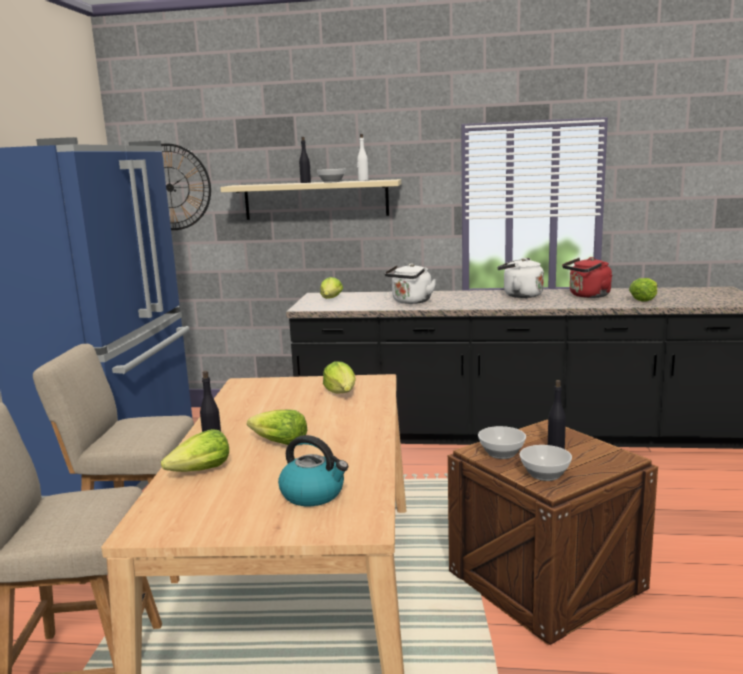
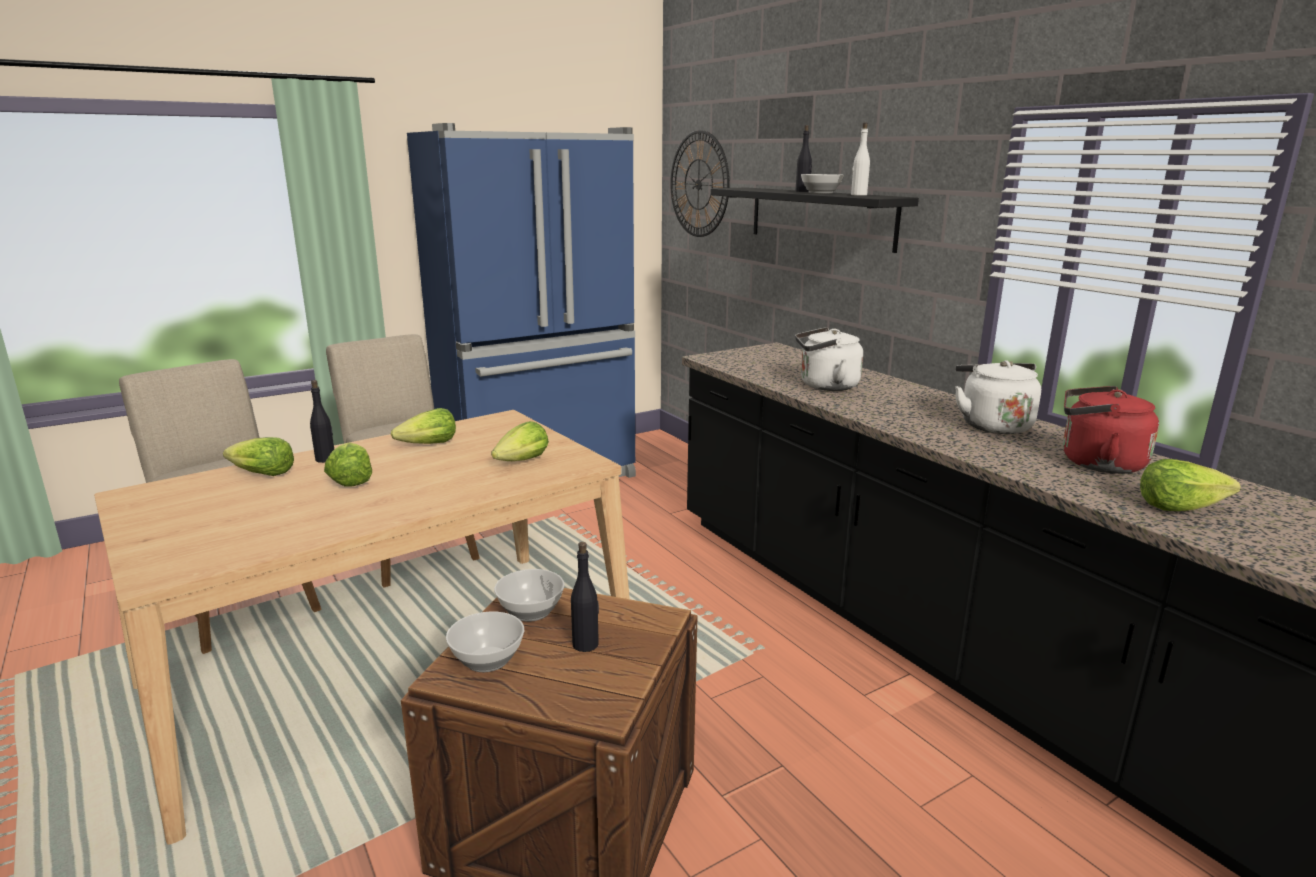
camera: 50 degrees right, 5 degrees up
beige shelf [220,179,401,220] -> black shelf [711,188,919,253]
kettle [278,435,348,506] -> none
lettuce [320,277,343,299] -> lettuce moved to [391,408,456,444]

